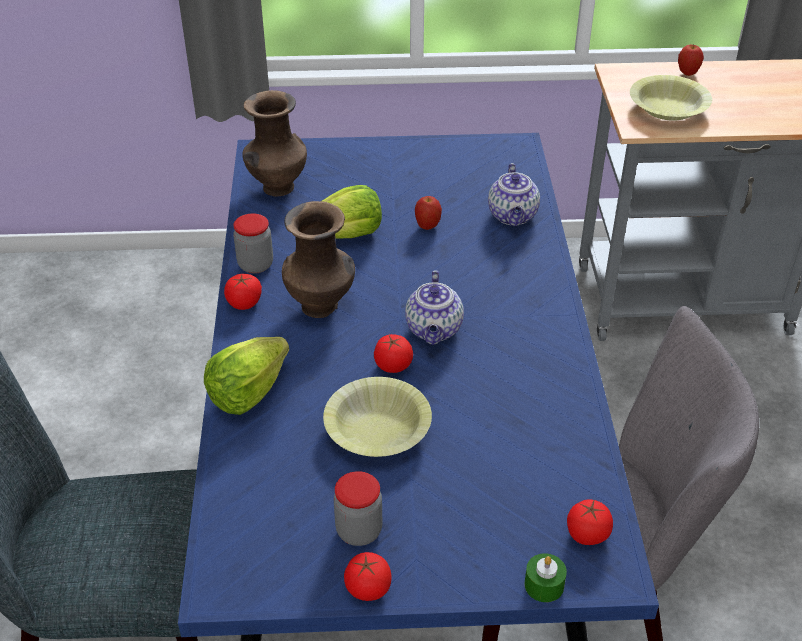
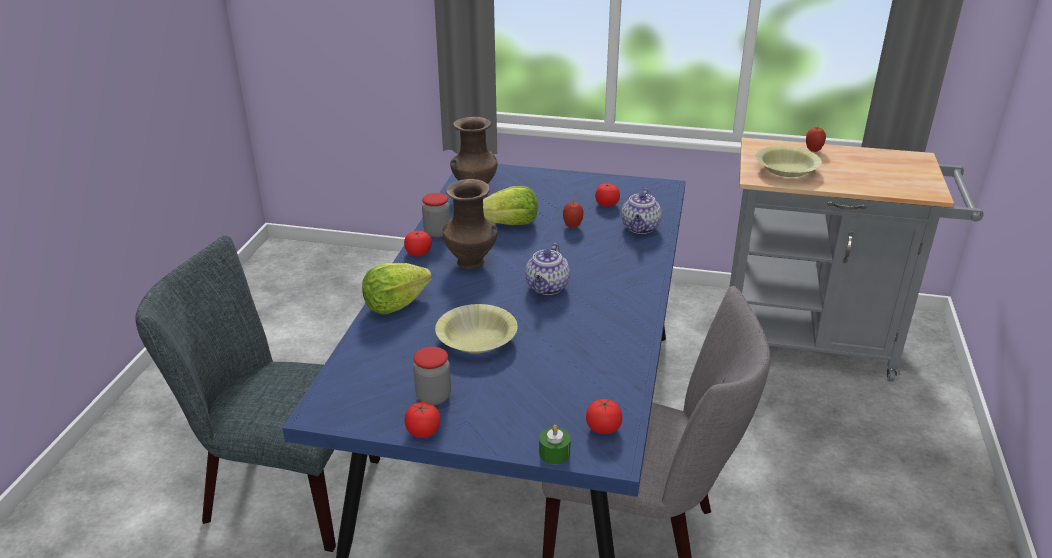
camera: 15 degrees right, 10 degrees down
tomato [374,334,413,373] -> tomato moved to [595,183,620,207]

